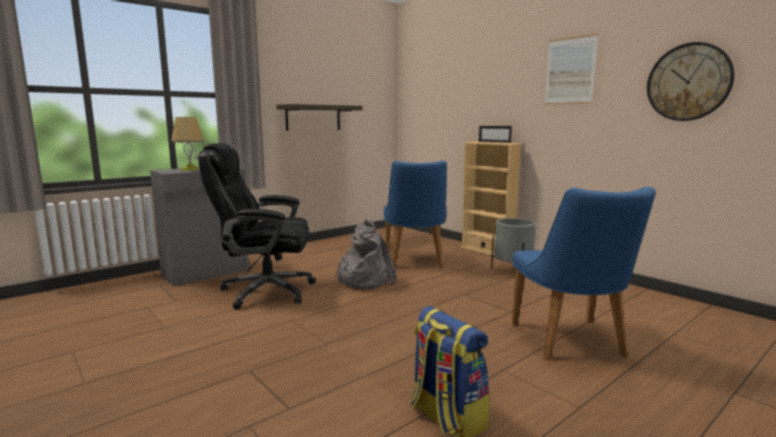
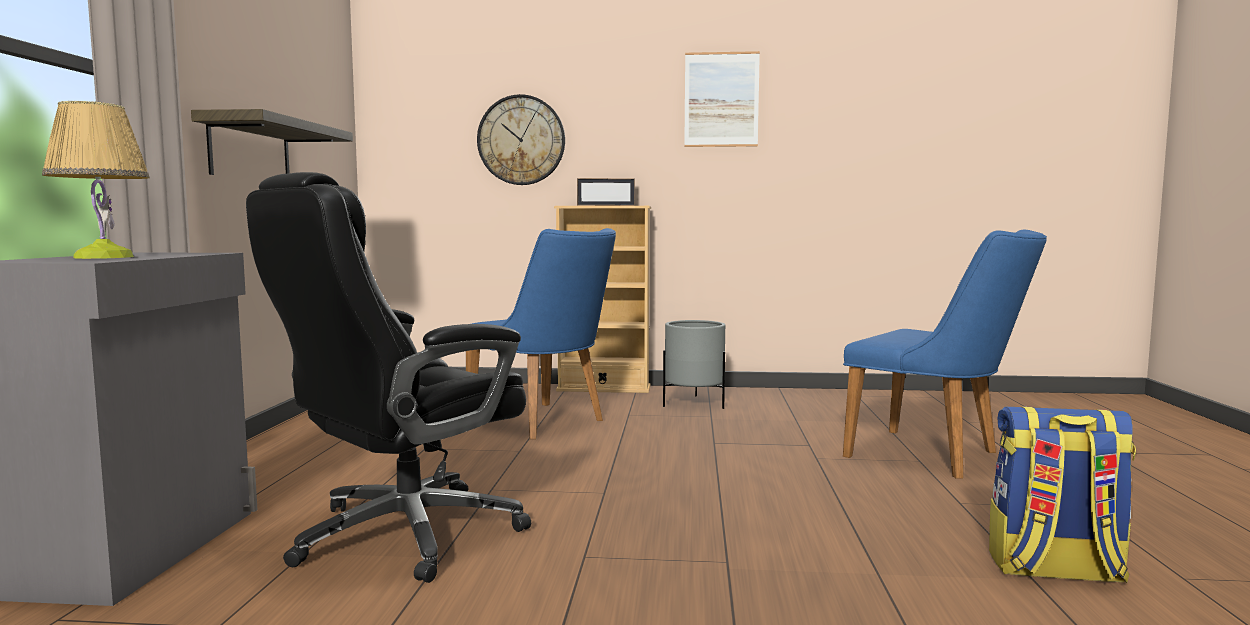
camera: 45 degrees left, 5 degrees down
grey backpack [334,219,397,289] -> none
wall clock [647,42,734,121] -> wall clock moved to [477,94,565,185]

